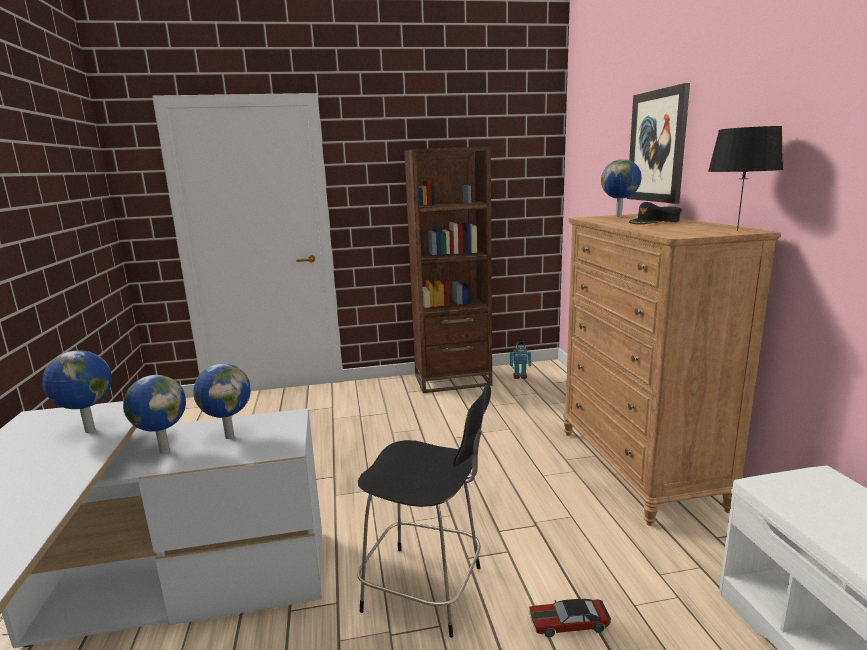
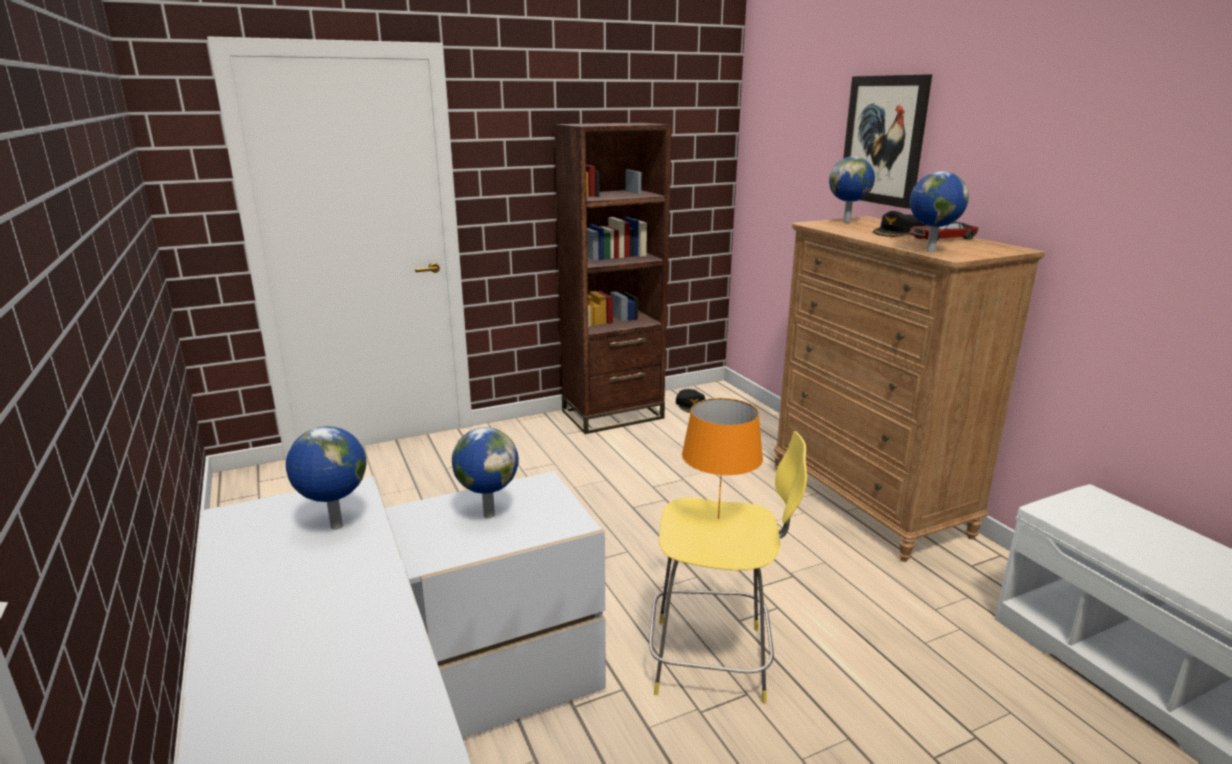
camera: 15 degrees left, 5 degrees up
globe [123,375,186,454] -> globe moved to [910,171,969,252]
black stool [357,385,491,638] -> yellow stool [649,431,807,704]
toy robot [510,340,531,379] -> black cap [676,389,705,413]
toy car [529,599,611,637] -> toy car moved to [909,221,979,241]
black table lamp [708,126,783,231] -> none
none -> orange table lamp [682,398,763,519]

